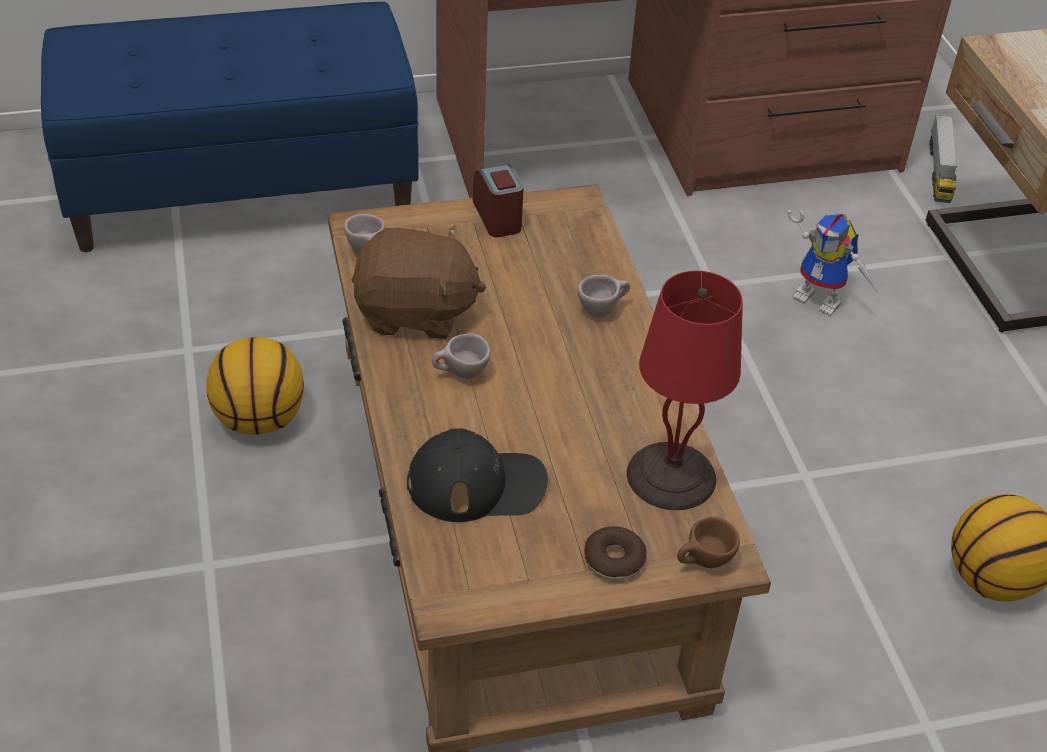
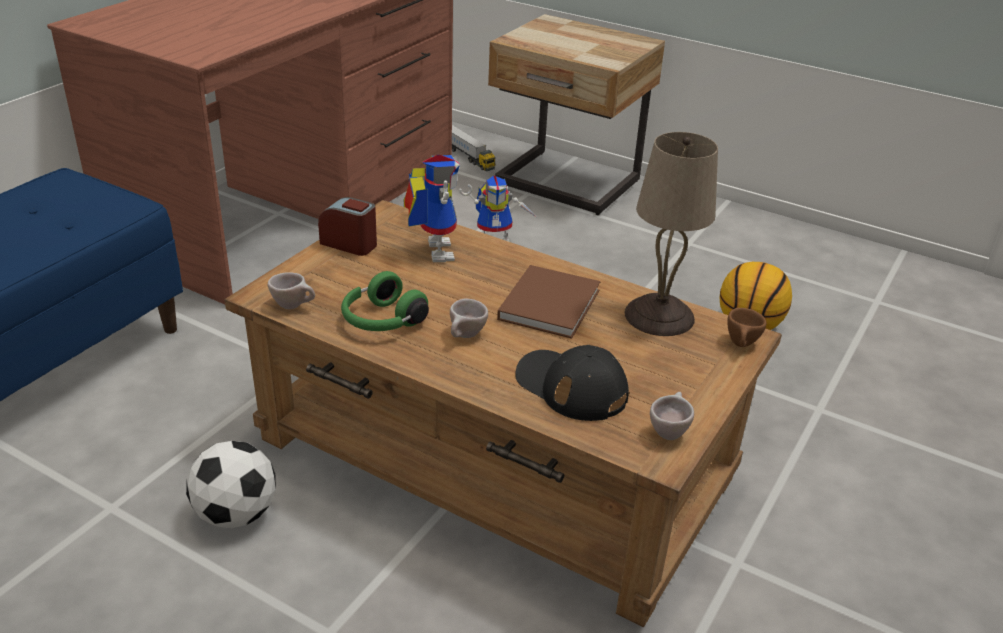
camera: 45 degrees left, 10 degrees down
basketball [206,337,304,434] -> football [186,441,276,528]
brown plush toy [352,226,486,339] -> green headphones [341,271,429,331]
black cap [407,428,548,522] -> black cap turned 90 degrees counterclockwise [515,345,629,421]
beige cup [577,275,630,317] -> beige cup moved to [650,392,694,440]
donut [584,526,647,581] -> none
red table lamp [627,270,743,510] -> beige table lamp [625,132,718,336]
none -> toy robot [404,155,460,262]
none -> brown book [497,265,601,339]

